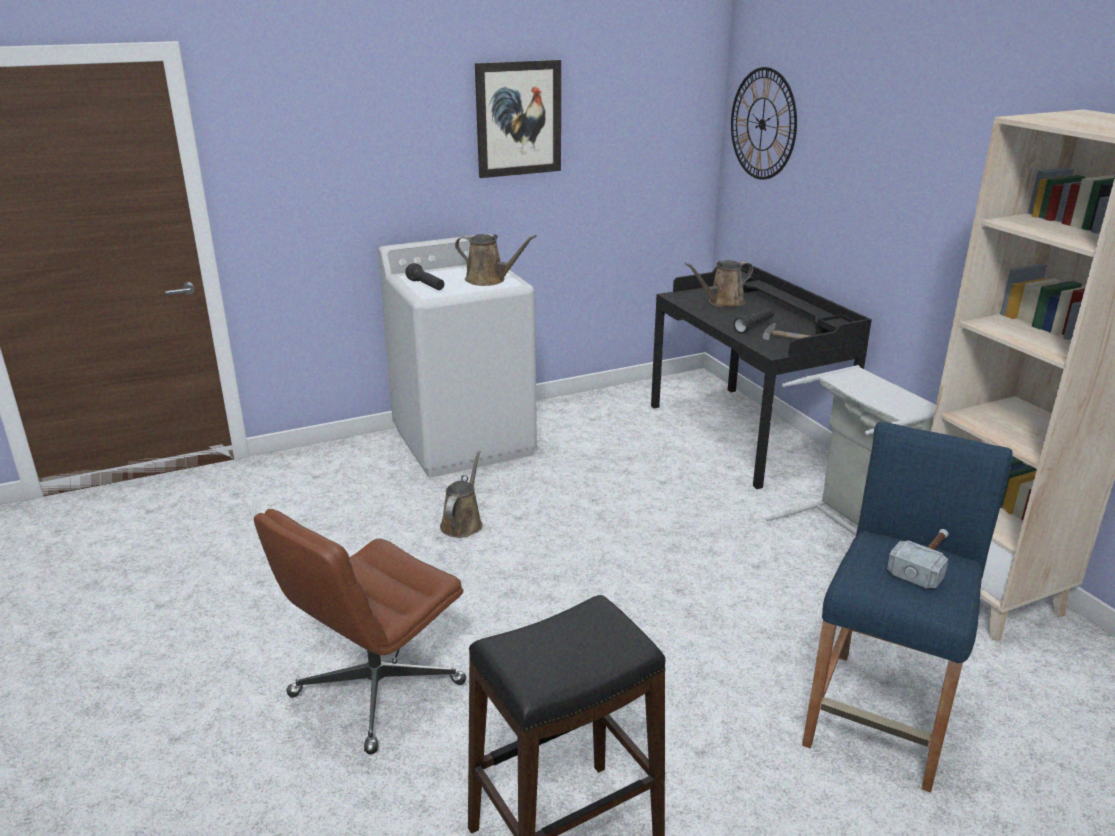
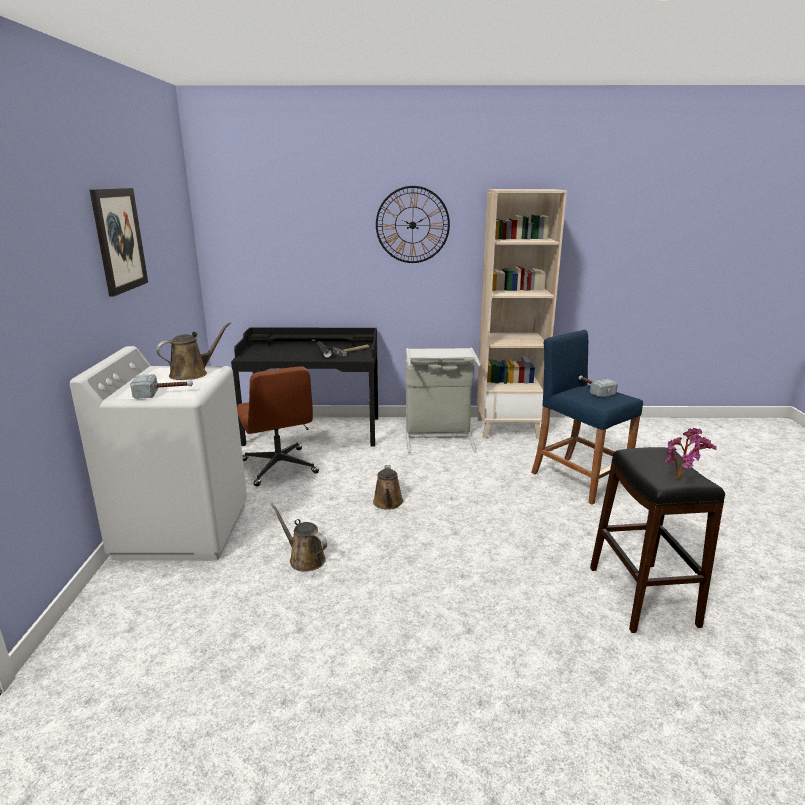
camera: 65 degrees left, 5 degrees down
brown office chair [254,509,466,754] -> brown office chair moved to [237,366,319,486]
black flashlight [405,263,444,290] -> hammer [130,374,193,399]
brown watering can [685,260,753,307] -> brown watering can moved to [373,465,403,510]
wall clock [731,67,797,180] -> wall clock moved to [376,186,450,263]
none -> potted plant [665,428,717,479]

